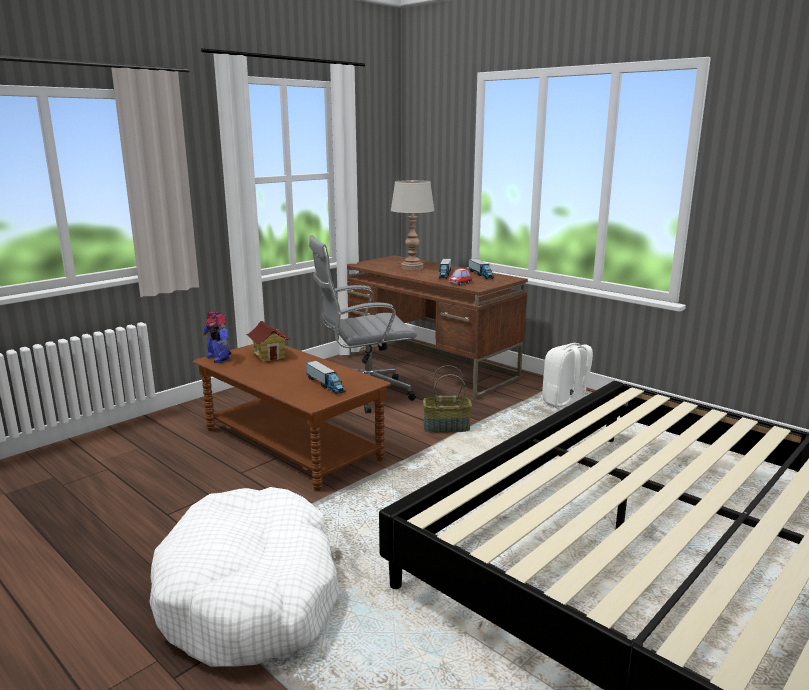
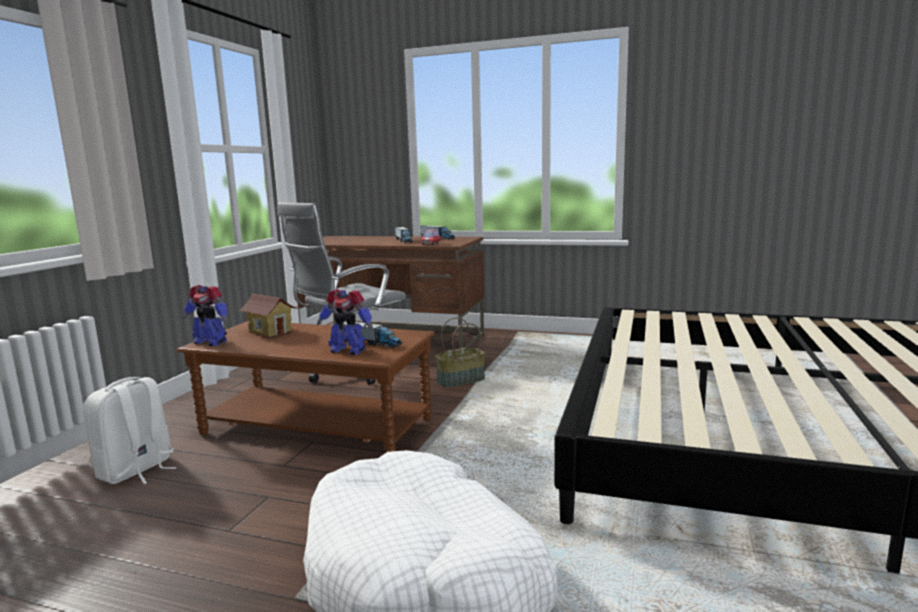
camera: 25 degrees left, 5 degrees down
grey table lamp [391,180,435,270] -> none
white backpack [542,343,593,409] -> white backpack moved to [83,377,177,484]
none -> toy robot [317,289,373,355]

